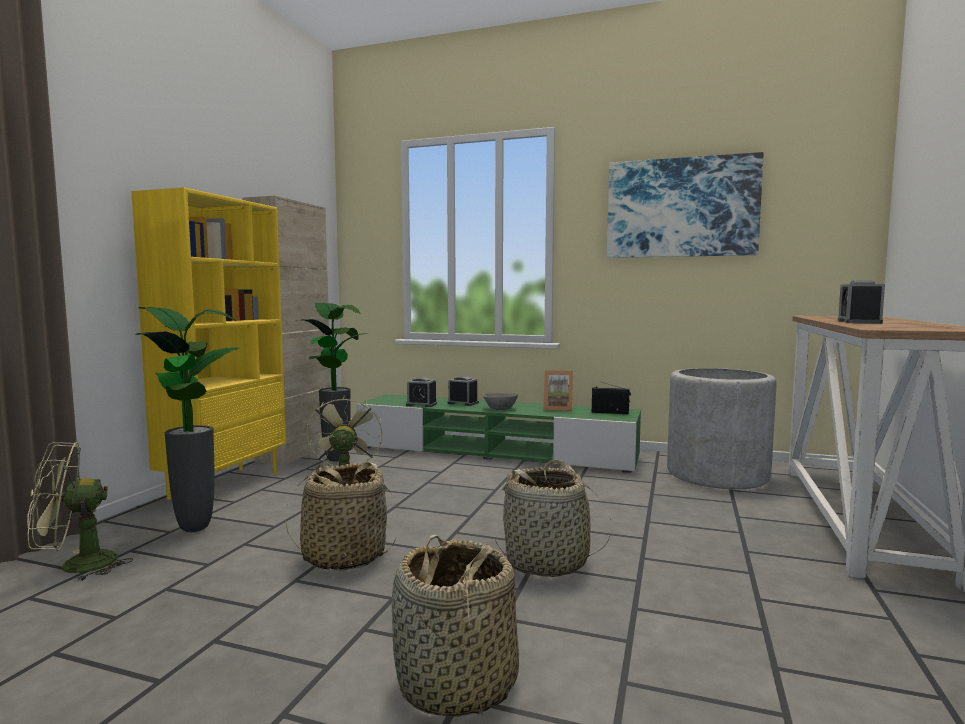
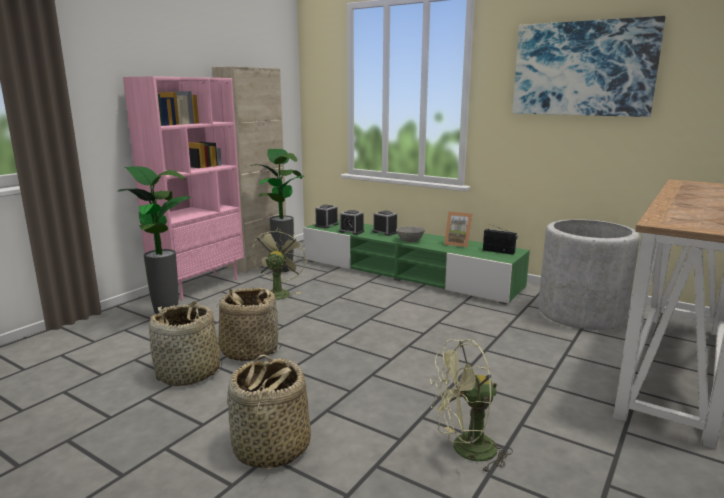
camera: 15 degrees right, 10 degrees up
green fan [27,442,133,582] -> green fan moved to [430,339,513,474]
yellow bookcase [131,187,286,500] -> pink bookcase [123,76,244,301]
basket [494,459,611,577] -> basket moved to [149,301,222,386]
alarm clock [838,280,885,324] -> alarm clock moved to [315,205,338,229]

